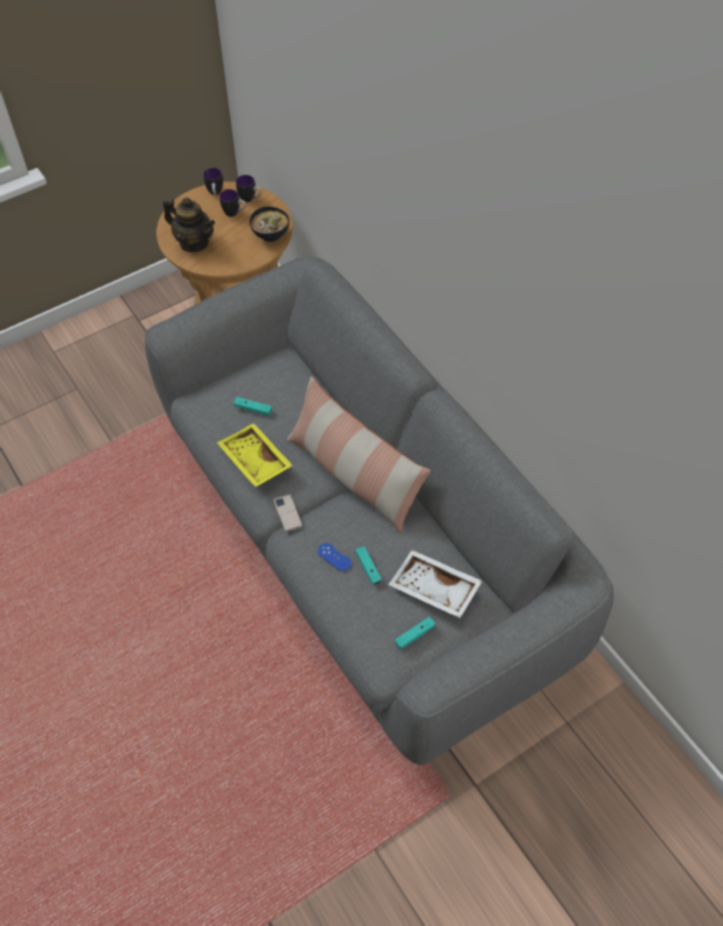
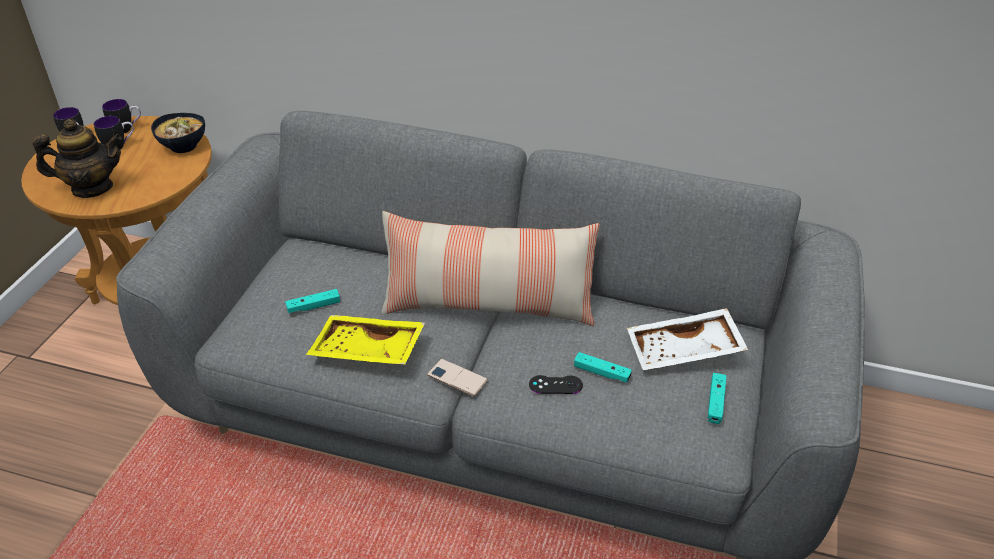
camera: 40 degrees left, 15 degrees down
blue game controller [318,543,352,571] -> black game controller [529,375,583,394]

